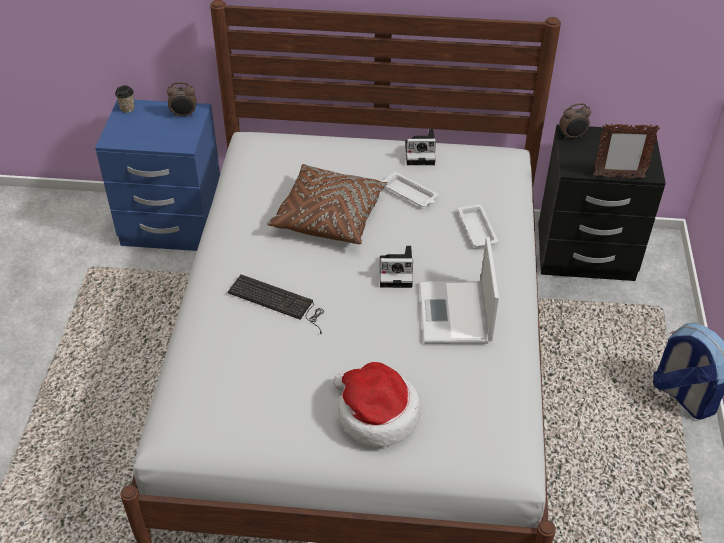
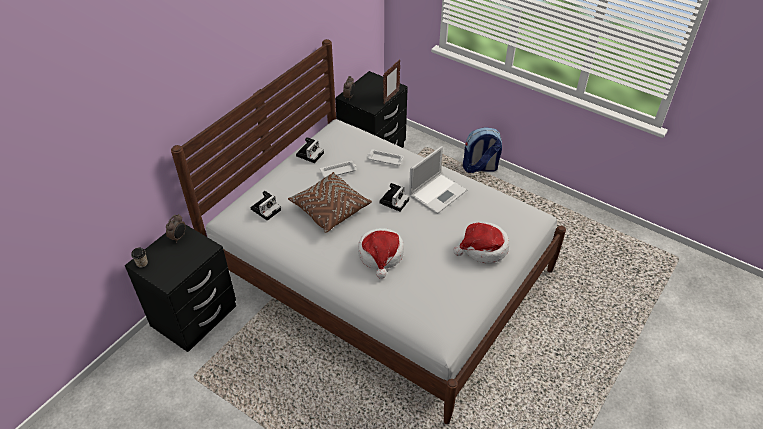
camera: 60 degrees left, 0 degrees up
blue nightstand [95,100,220,251] -> black nightstand [125,224,236,352]
keyboard [228,275,324,335] -> hat [358,228,404,279]
laptop [420,237,499,344] -> laptop turned 75 degrees counterclockwise [409,146,467,214]
none -> camera [251,191,281,221]

